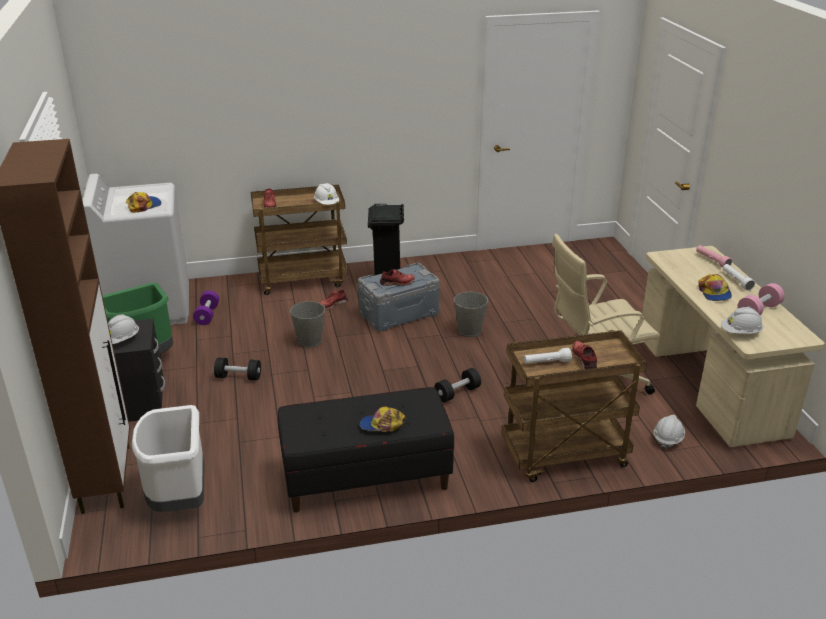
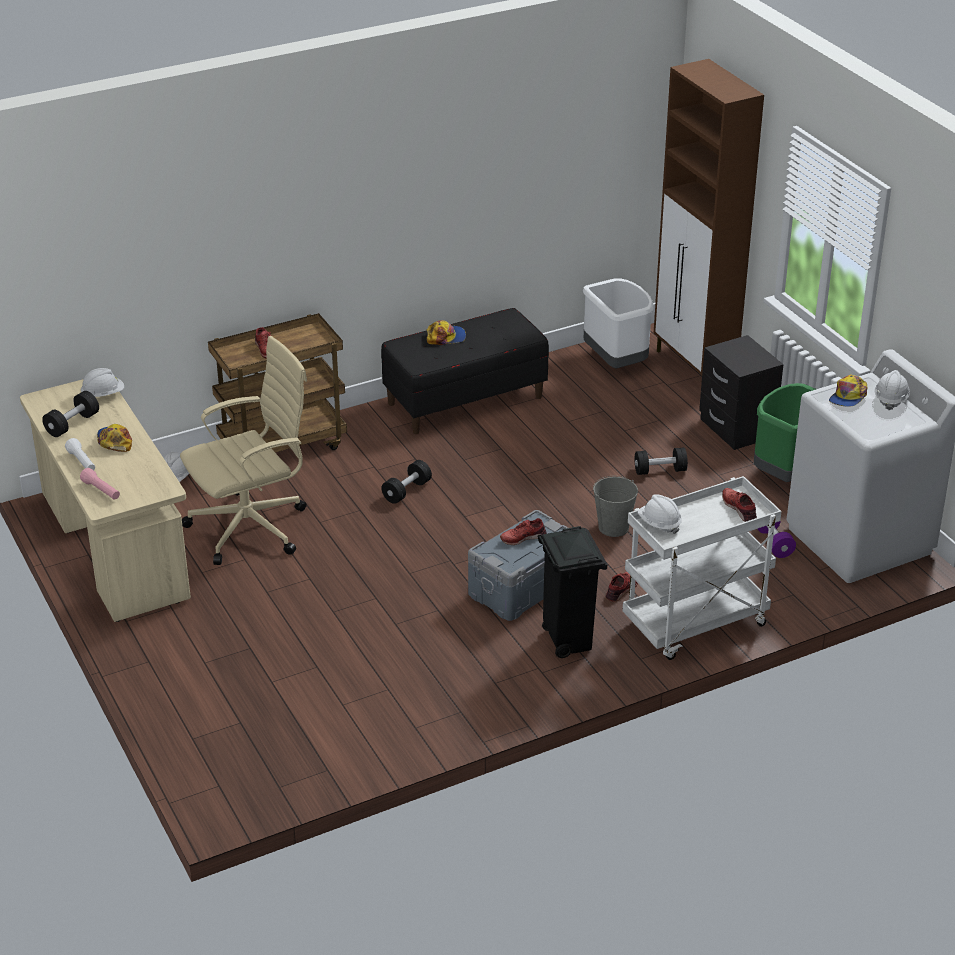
camera: 165 degrees right, 5 degrees up
white hard hat [108,315,139,344] -> white hard hat moved to [875,370,910,410]
brown cart [251,185,348,295] -> white cart [622,476,782,660]
grey bucket [454,292,488,337] -> none
white flashlight [524,348,572,364] -> none
pink dumbbell [737,283,785,315] -> black dumbbell [42,391,99,437]

